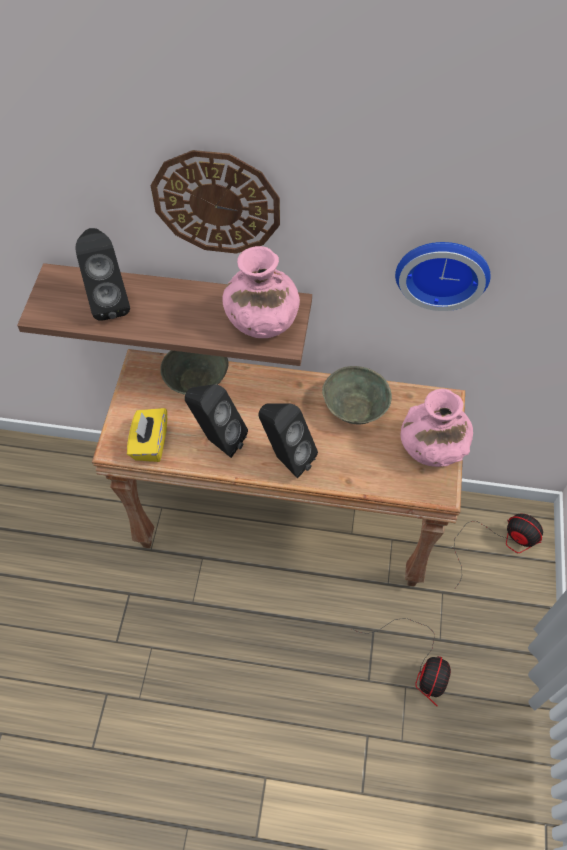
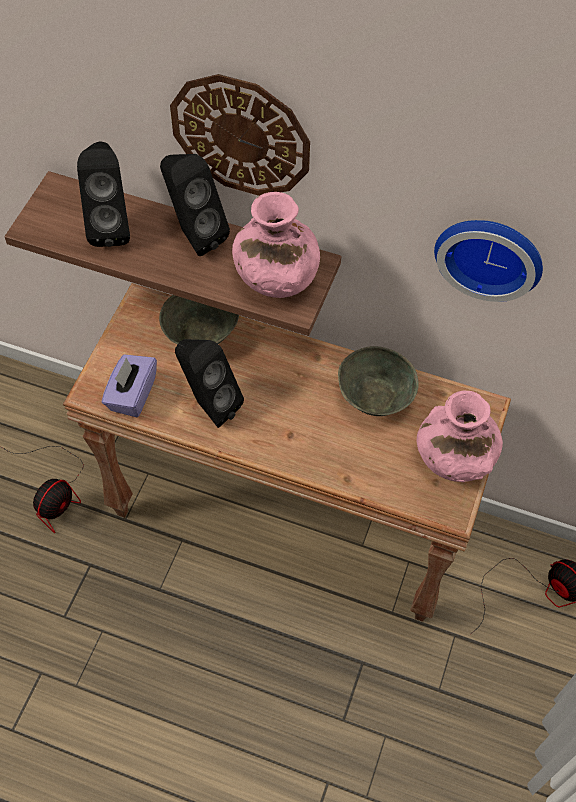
camera: 10 degrees right, 0 degrees up
yellow tissue box [127,408,167,462] -> purple tissue box [102,355,157,417]
black speaker [258,403,318,478] -> black speaker moved to [160,154,230,256]
fan [352,618,451,706] -> fan moved to [3,446,84,533]

